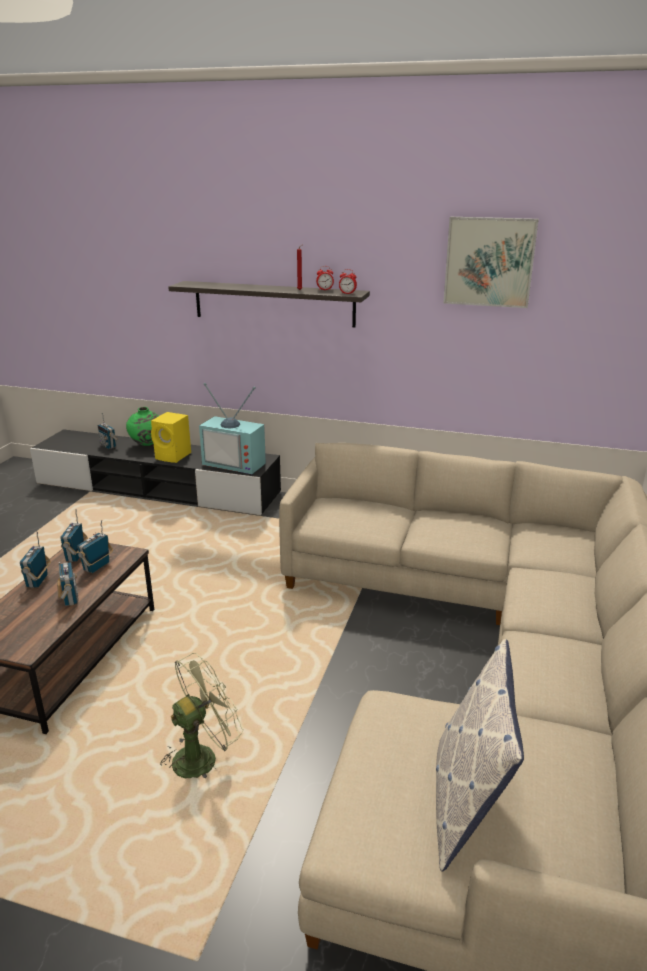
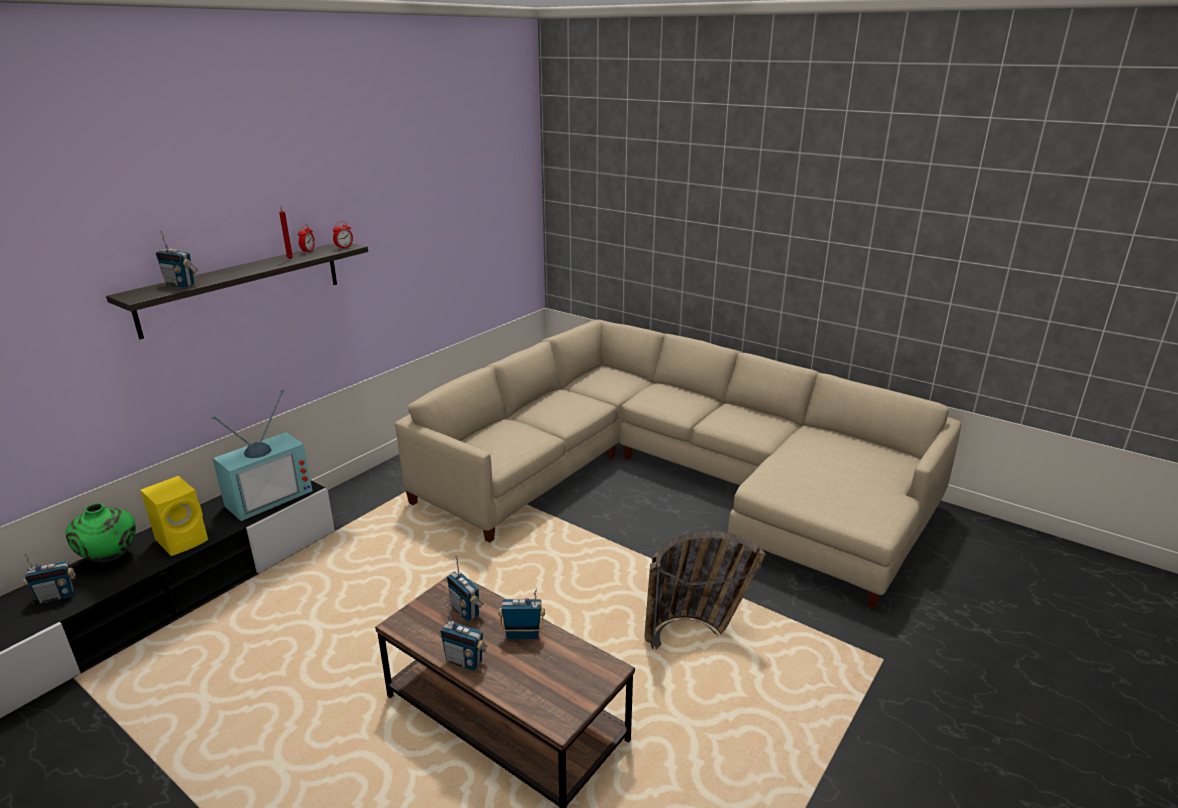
camera: 70 degrees left, 0 degrees up
radio [60,509,88,562] -> radio moved to [156,231,197,288]
green fan [160,653,243,779] -> basket [645,531,766,649]
pillow [436,639,524,871] -> none
picture [443,217,539,308] -> none

